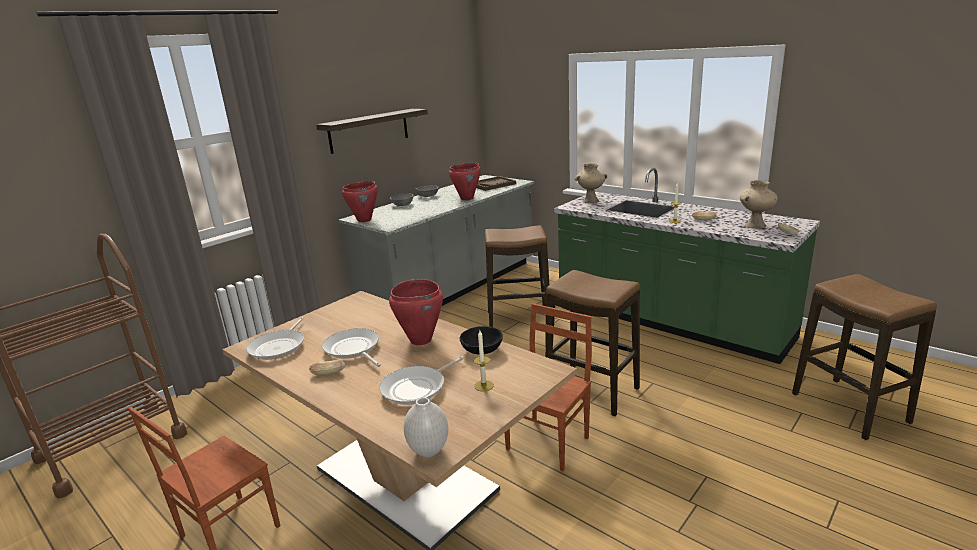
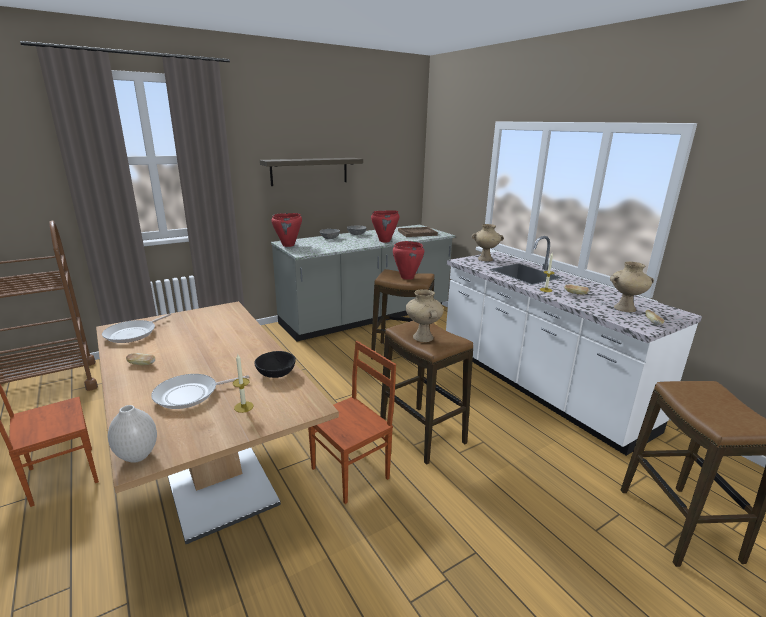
camera: 15 degrees right, 0 degrees up
frying pan [322,328,381,367] -> none
red cooking pot [389,279,443,345] -> red cooking pot moved to [393,241,424,280]
green counter [554,168,820,364] -> white counter [446,236,702,456]
none -> beige vase [406,290,444,342]

